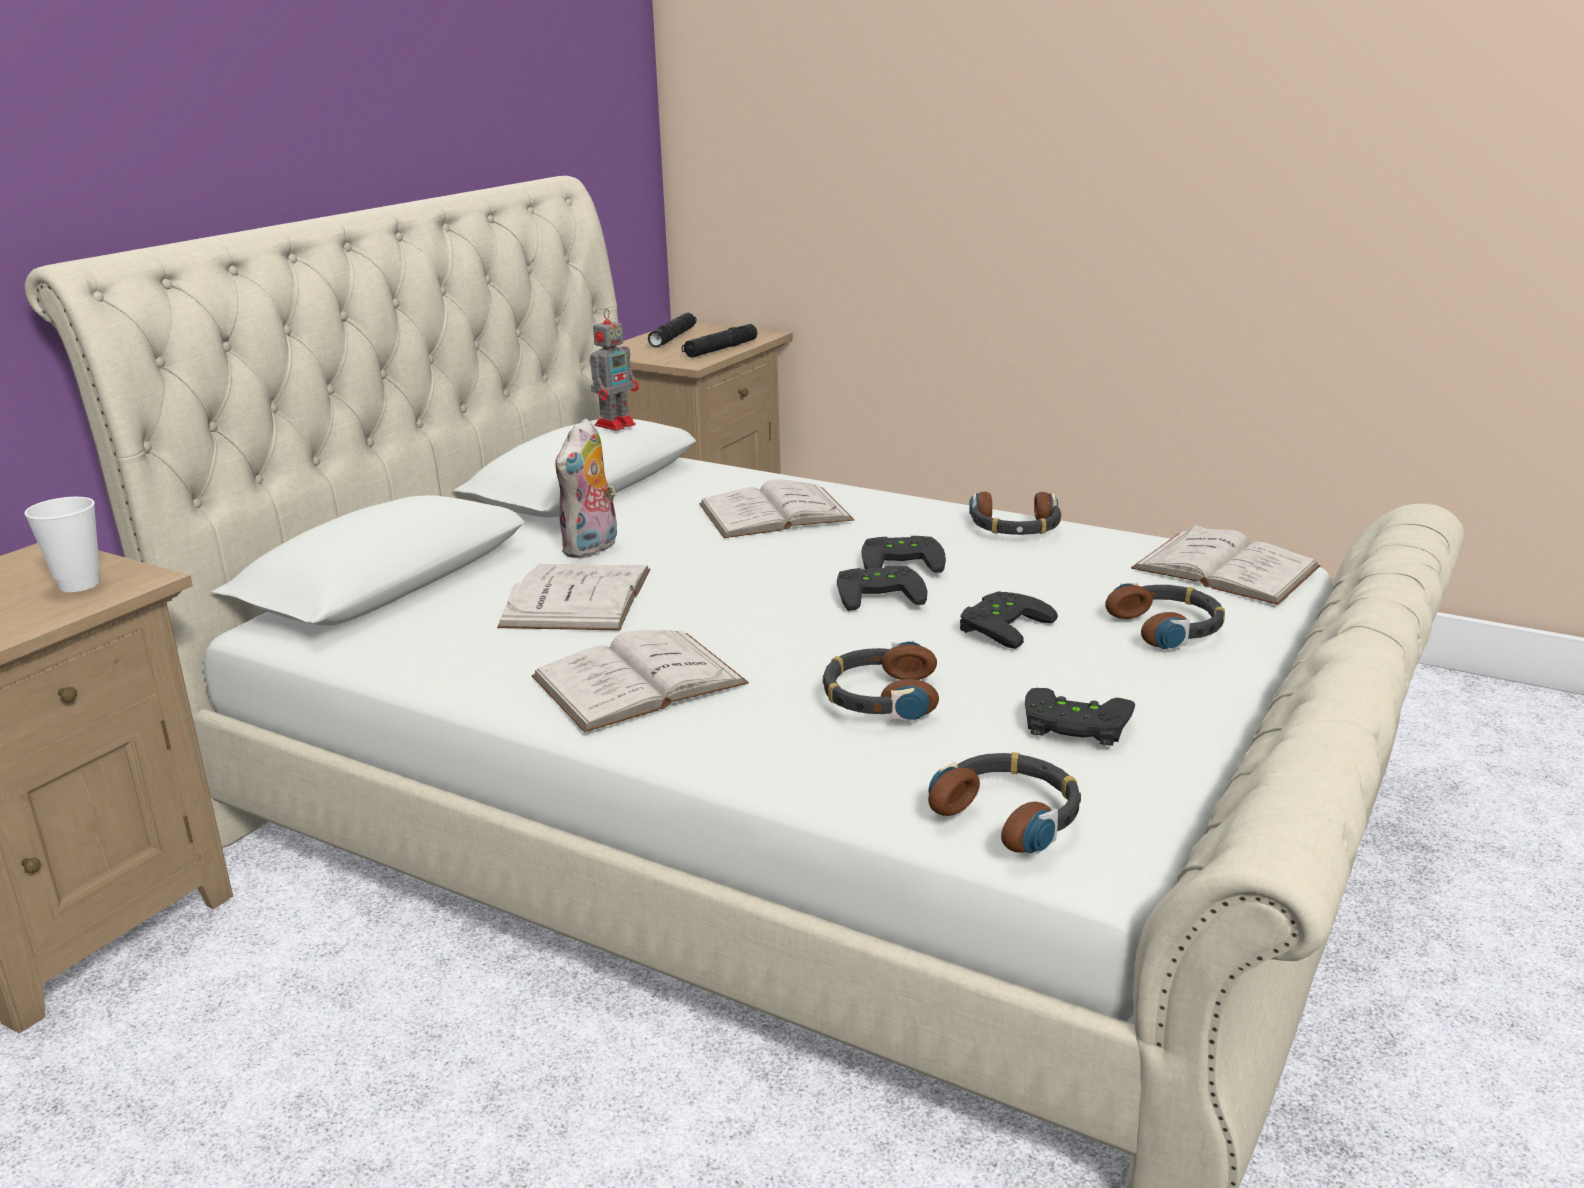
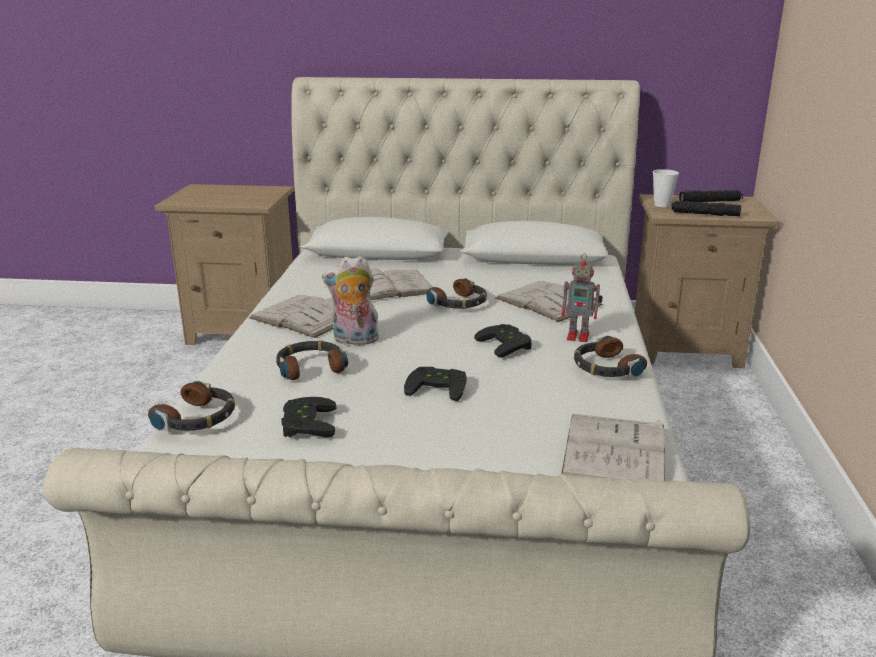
camera: 65 degrees right, 0 degrees up
cup [24,497,99,592] -> cup moved to [653,169,679,207]
plush toy [555,418,617,559] -> plush toy moved to [322,256,379,345]
toy robot [590,309,639,431] -> toy robot moved to [562,253,603,342]
black game controller [837,566,927,611] -> none
headphones [1105,583,1225,650] -> headphones moved to [426,278,487,309]

